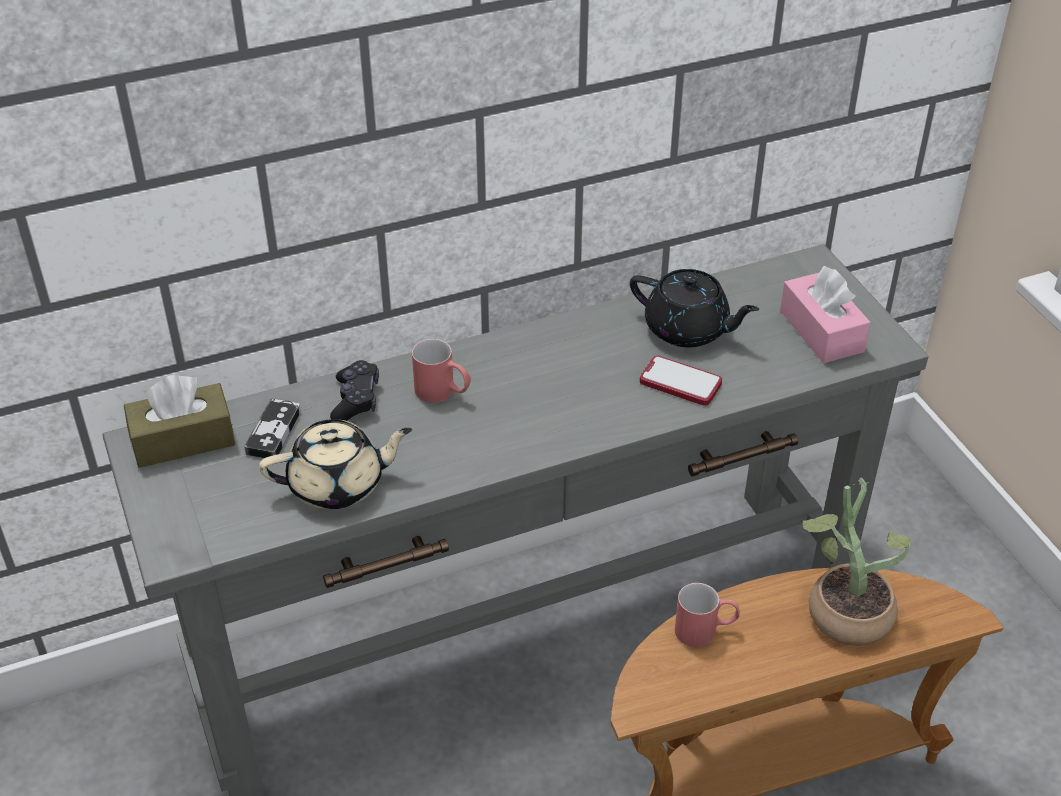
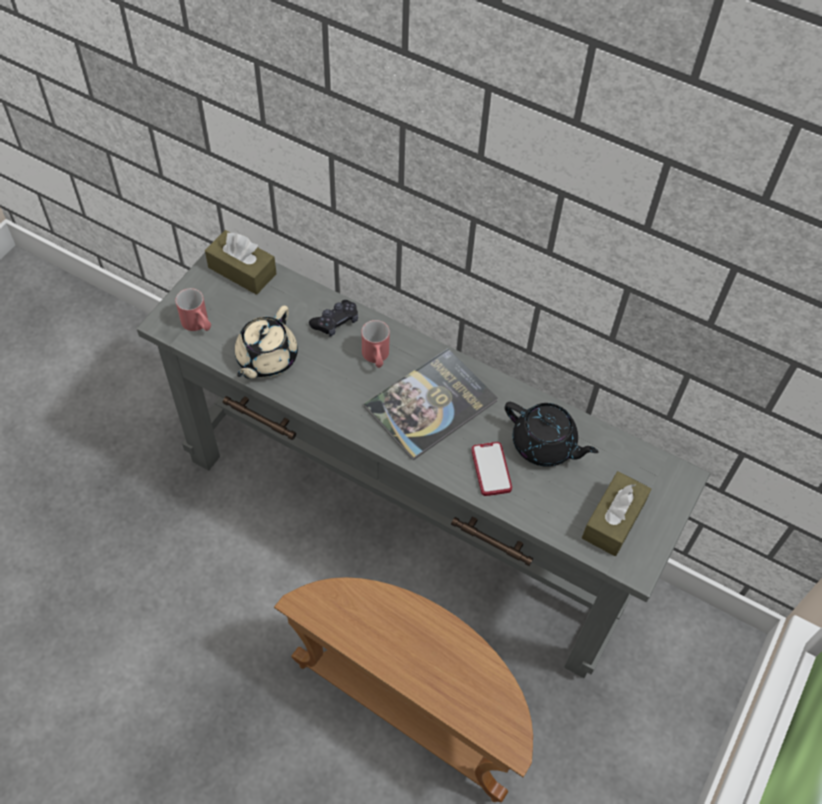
camera: 50 degrees right, 15 degrees up
game controller [244,398,301,458] -> none
beige teapot [259,419,412,509] -> beige teapot turned 75 degrees clockwise [235,305,298,379]
black teapot [630,269,759,348] -> black teapot turned 45 degrees counterclockwise [505,402,599,467]
red mug [675,583,740,647] -> red mug moved to [175,288,211,331]
pink tissue box [780,266,871,363] -> brown tissue box [582,471,651,556]
potted plant [801,478,911,646] -> none
none -> book [364,348,498,460]

